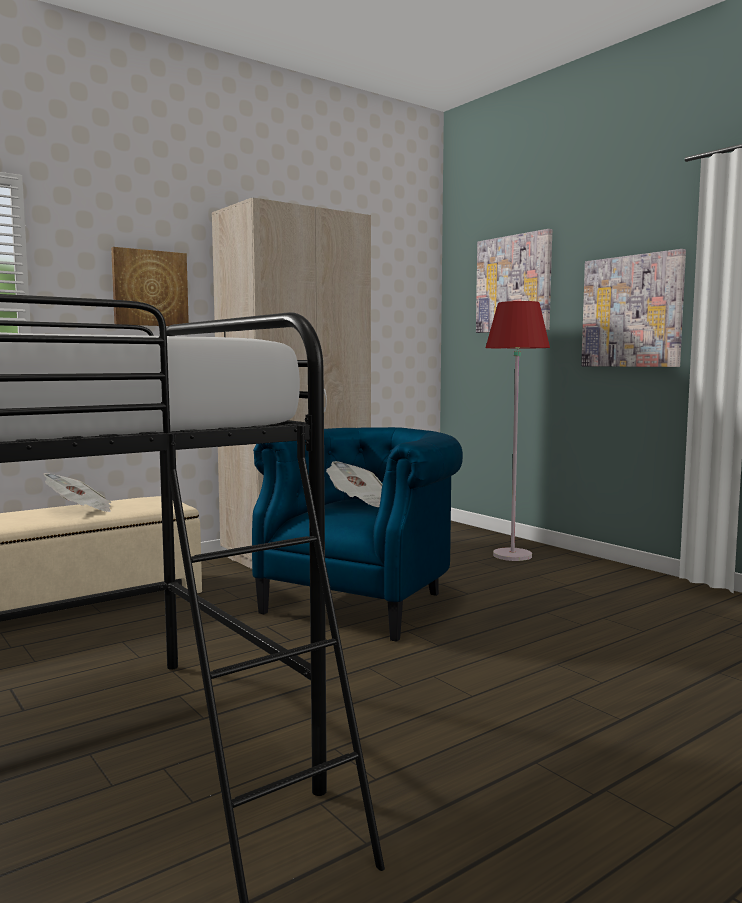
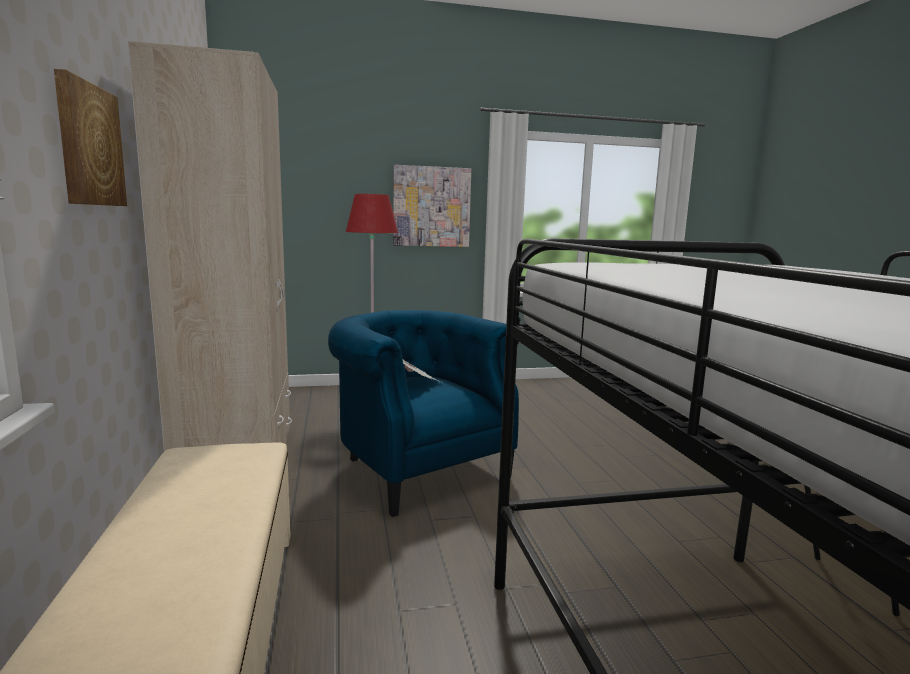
camera: 65 degrees left, 5 degrees up
newspaper [44,473,111,512] -> none
picture [476,229,552,333] -> none

